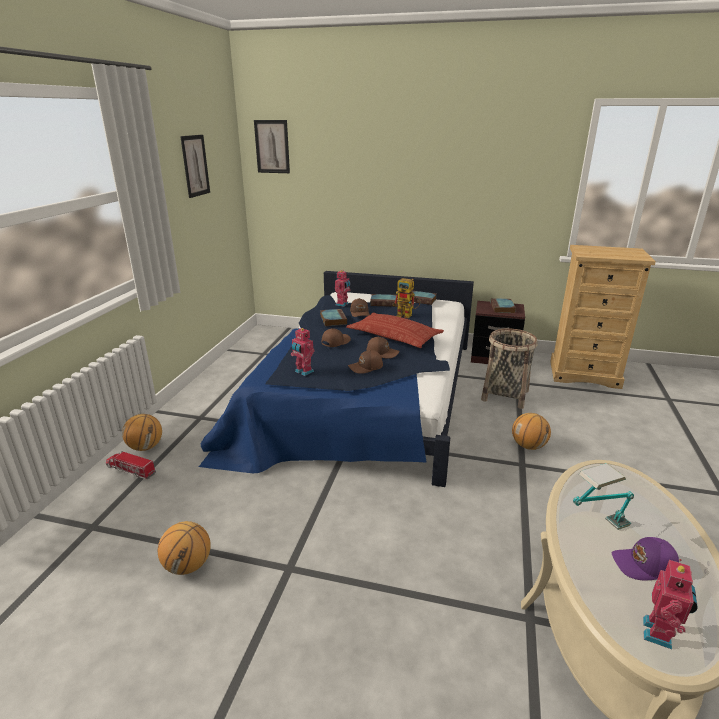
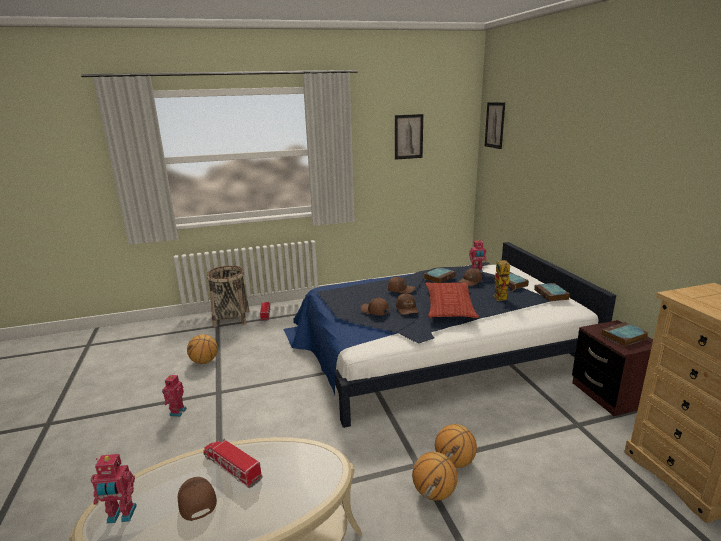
camera: 60 degrees right, 5 degrees down
basketball [122,414,162,451] -> basketball moved to [412,452,458,501]
toy robot [291,328,315,376] -> toy robot moved to [162,373,187,417]
basket [481,328,538,409] -> basket moved to [207,266,249,327]
table lamp [573,463,634,530] -> toy truck [203,439,263,488]
purple cap [612,537,679,580] -> brown cap [178,477,217,521]

